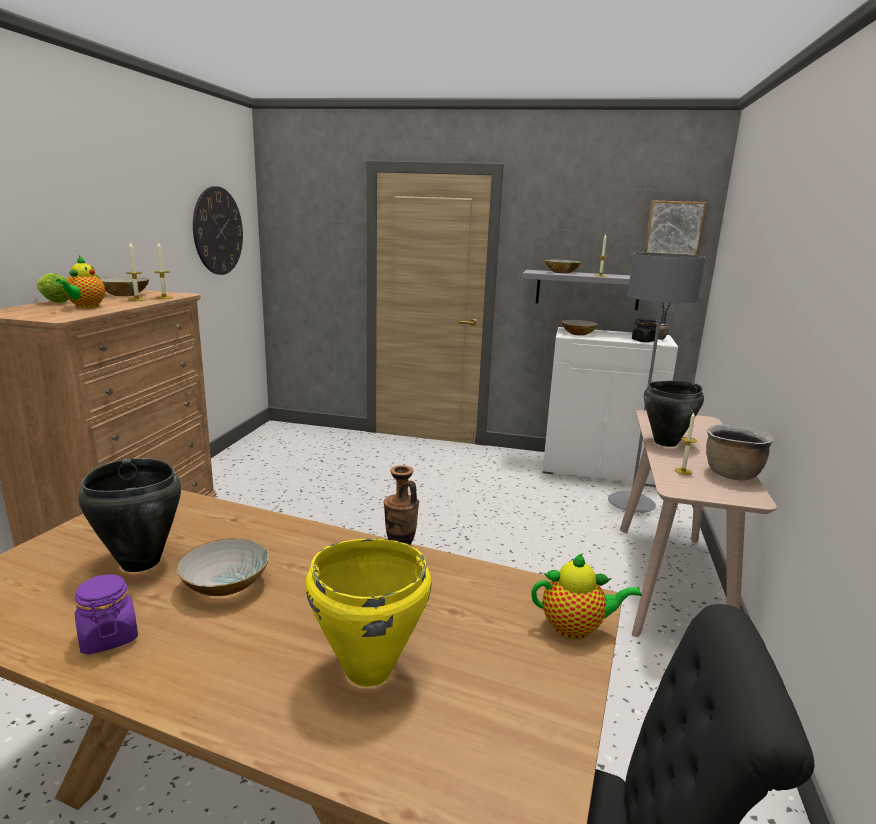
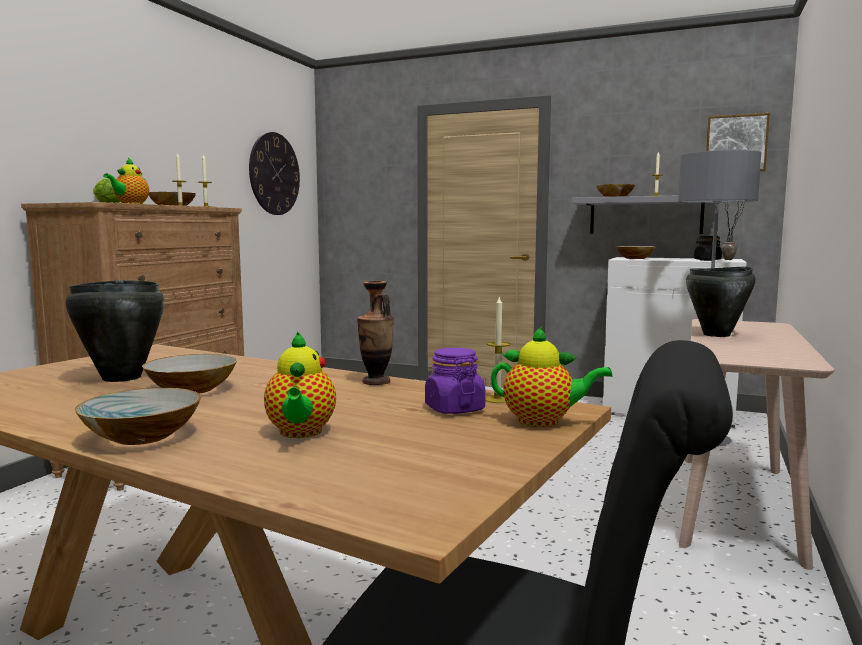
camera: 10 degrees right, 10 degrees down
purple jar [74,574,138,655] -> purple jar moved to [425,348,485,414]
yellow cooking pot [305,538,432,687] -> teapot [264,331,336,438]
candle [674,412,697,475] -> candle moved to [485,295,511,403]
brown cooking pot [706,425,774,480] -> none
none -> bowl [75,388,201,445]

